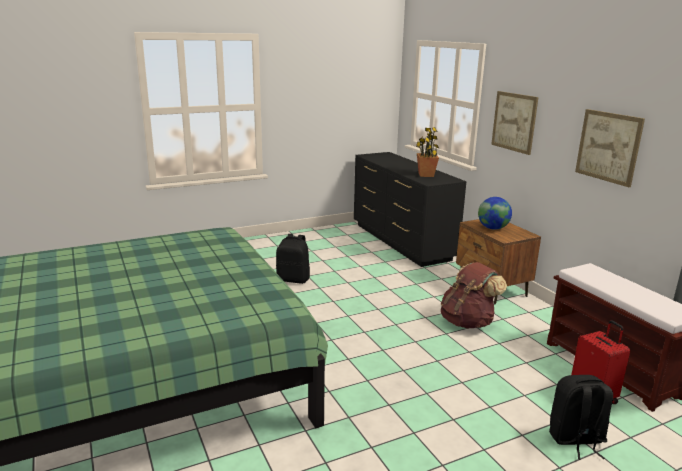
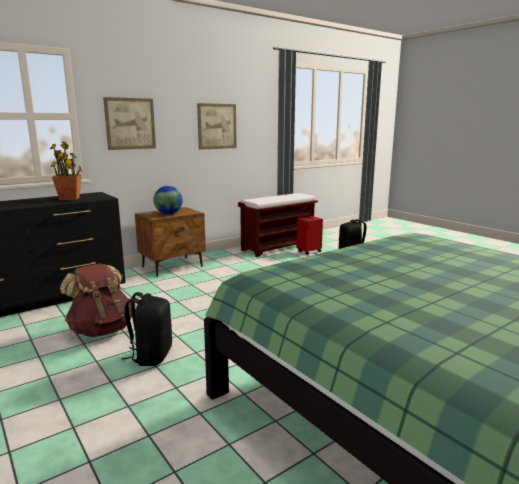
camera: 100 degrees left, 5 degrees down
brown backpack [441,262,507,329] -> brown backpack moved to [60,263,132,337]

